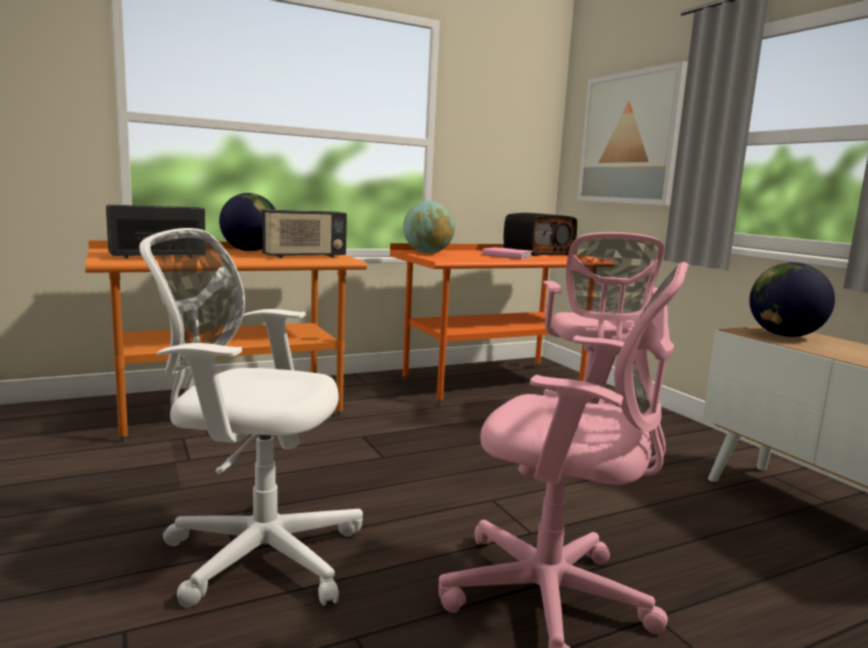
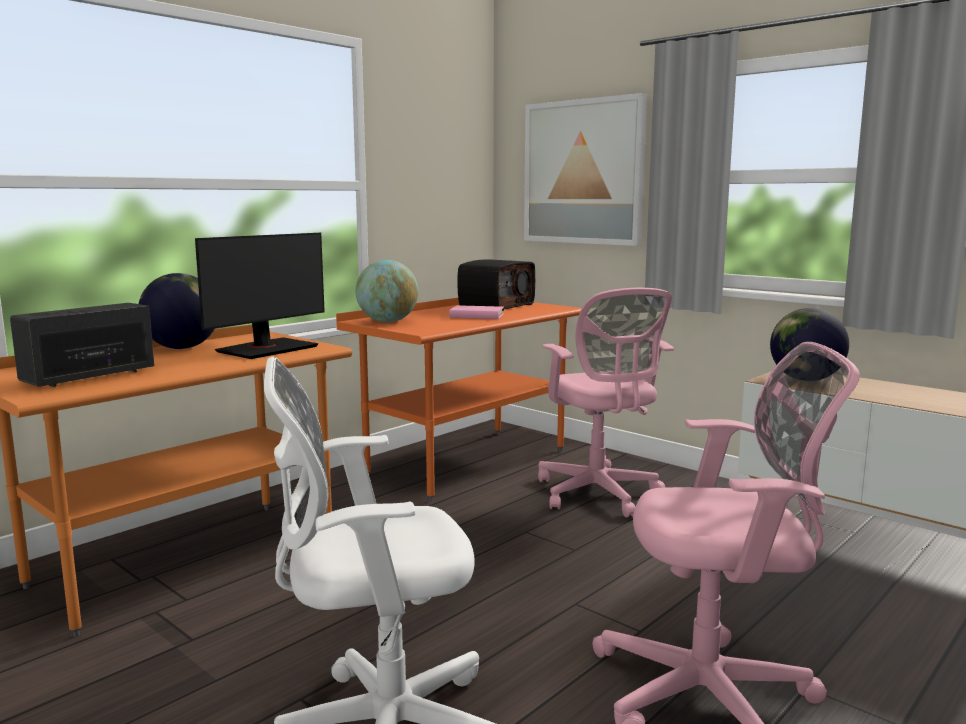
camera: 20 degrees left, 0 degrees up
radio [262,209,347,258] -> monitor [195,233,325,359]

